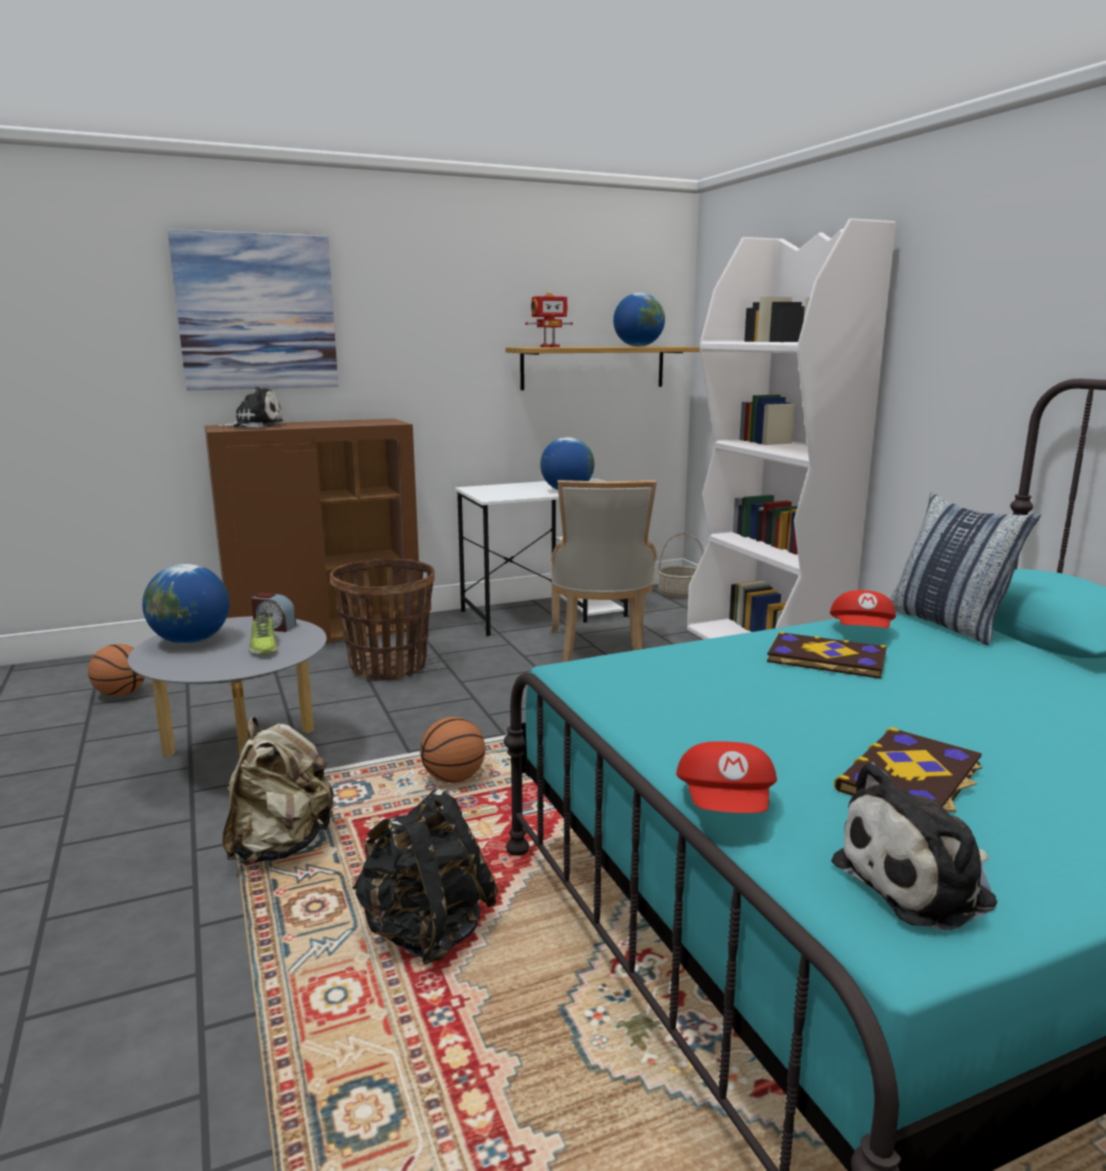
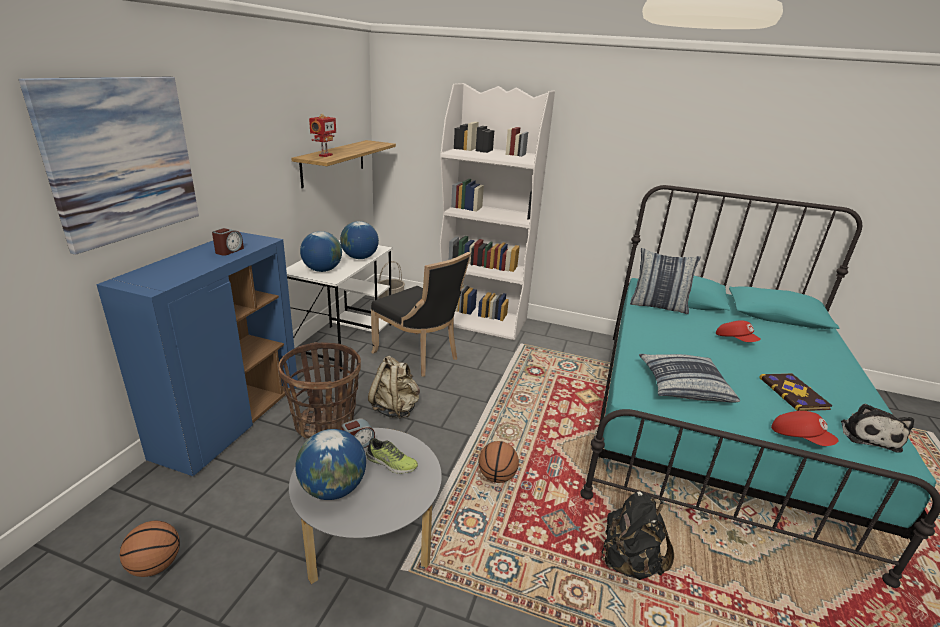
camera: 50 degrees left, 10 degrees up
brown cabinet [205,419,419,643] -> blue cabinet [96,232,298,476]
plush toy [217,386,283,428] -> none
beige backpack [222,717,335,865] -> beige backpack moved to [368,356,420,419]
beige chair [550,480,657,662] -> black chair [371,252,471,377]
globe [613,293,665,347] -> globe moved to [300,231,342,272]
book [767,631,887,679] -> none
red cap [830,590,896,628] -> red cap moved to [716,320,761,342]
none -> alarm clock [212,228,244,256]
none -> pillow [639,354,740,403]

